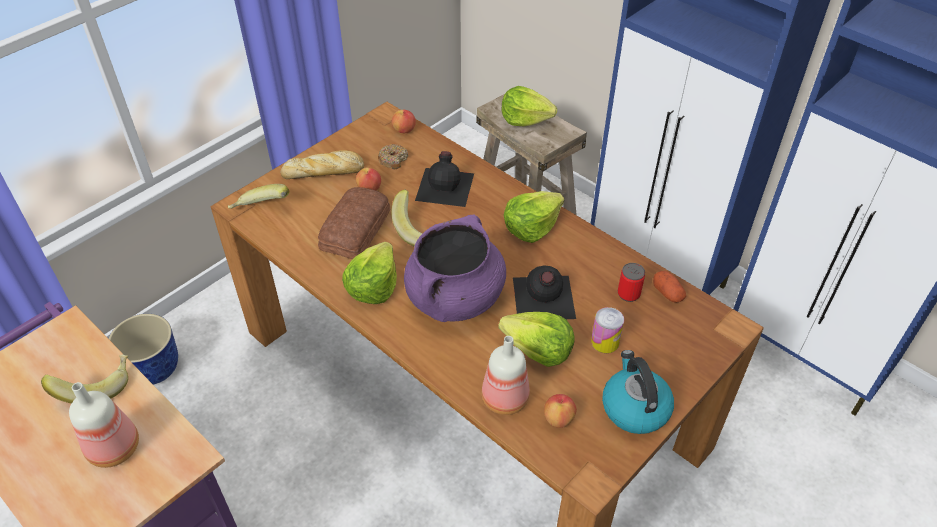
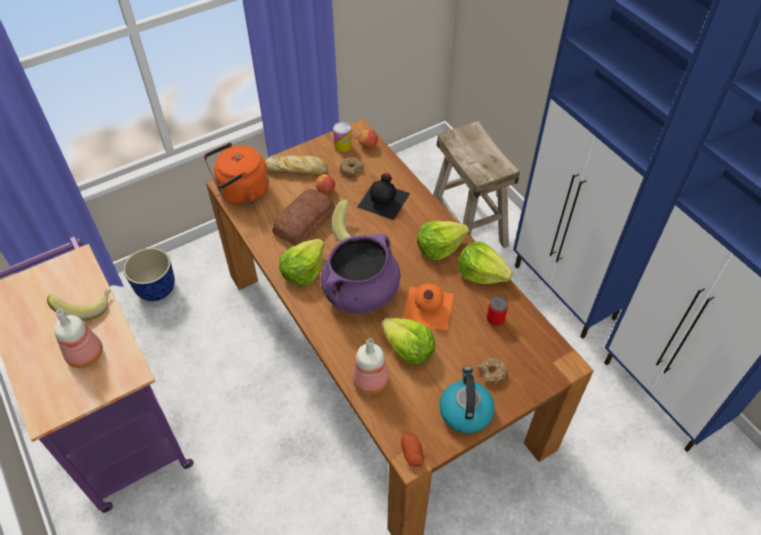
camera: 15 degrees right, 5 degrees up
banana [228,184,289,209] -> orange kettle [204,143,269,205]
lettuce [501,86,557,126] -> lettuce moved to [458,241,513,284]
black bottle [513,265,576,319] -> orange bottle [402,284,454,330]
apple [544,394,577,428] -> none
can [591,307,624,353] -> can moved to [333,122,352,152]
potato [653,271,686,303] -> potato moved to [401,433,424,467]
none -> donut [478,357,508,385]

